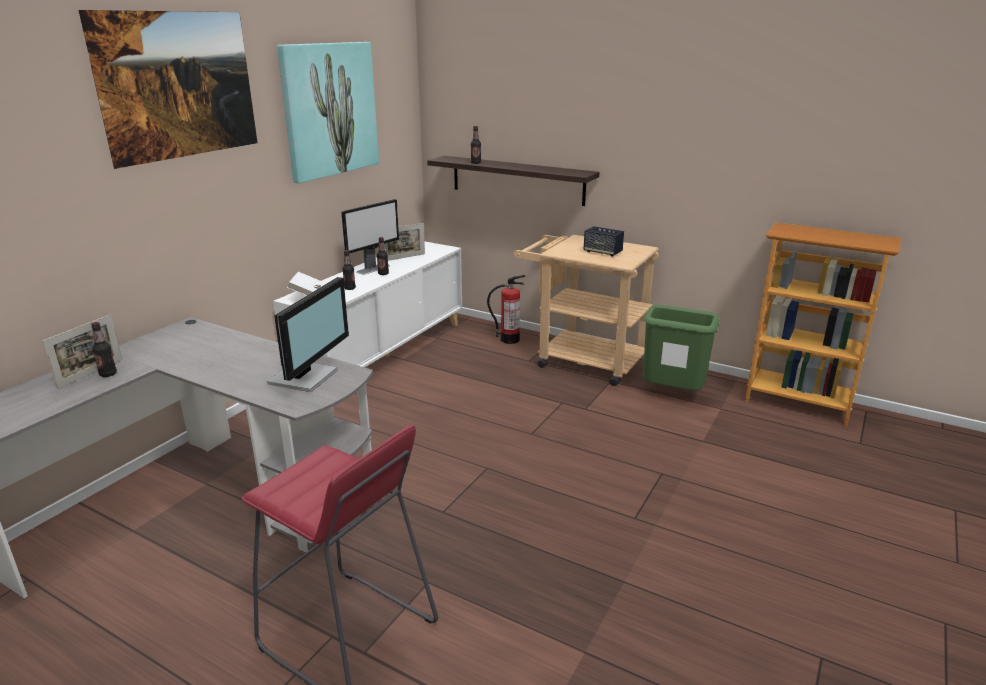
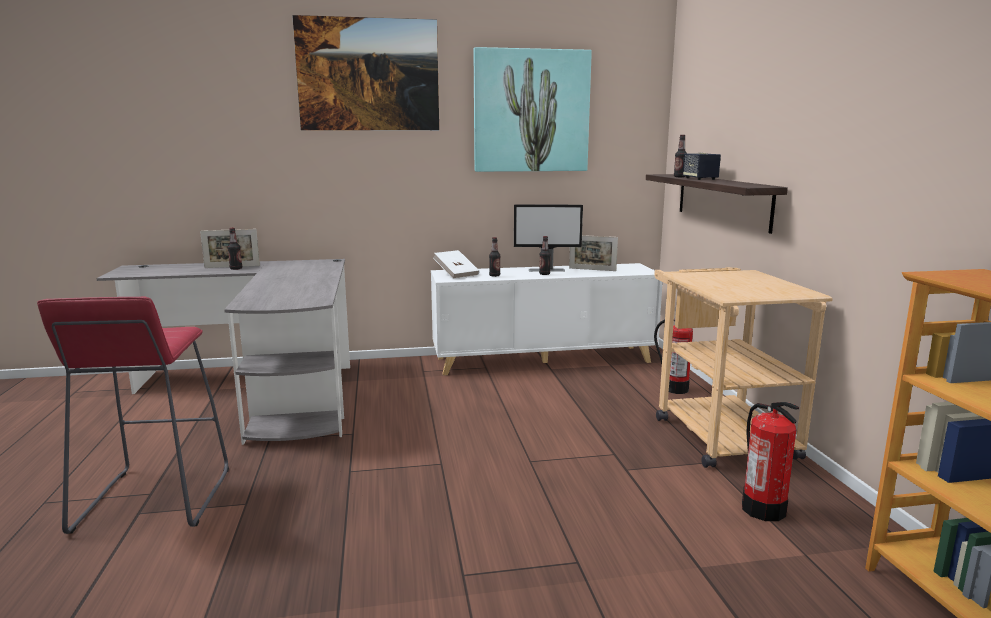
camera: 50 degrees right, 10 degrees down
monitor [267,277,349,392] -> none
speaker [583,226,624,256] -> speaker moved to [683,153,721,180]
green trash can [643,305,720,390] -> fire extinguisher [742,402,799,521]

